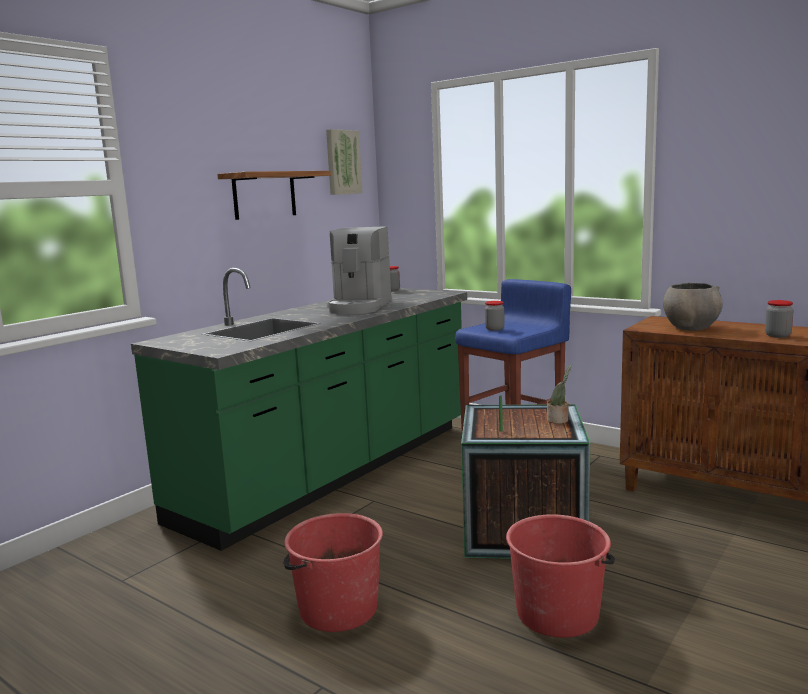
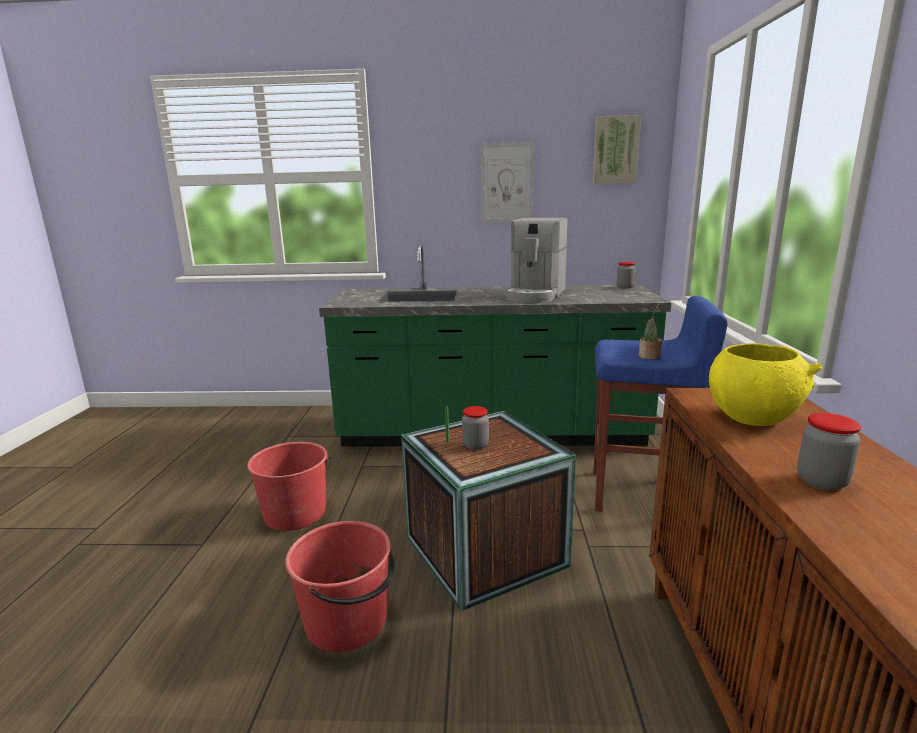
camera: 55 degrees right, 5 degrees up
shelf [217,171,331,220] -> picture [481,142,534,223]
coffee machine [327,226,391,314] -> coffee machine turned 45 degrees counterclockwise [504,218,567,303]
jar [485,301,504,331] -> jar moved to [462,406,489,450]
potted plant [547,365,571,424] -> potted plant moved to [639,303,662,360]
grey bowl [663,282,723,330] -> yellow bowl [709,343,822,426]

